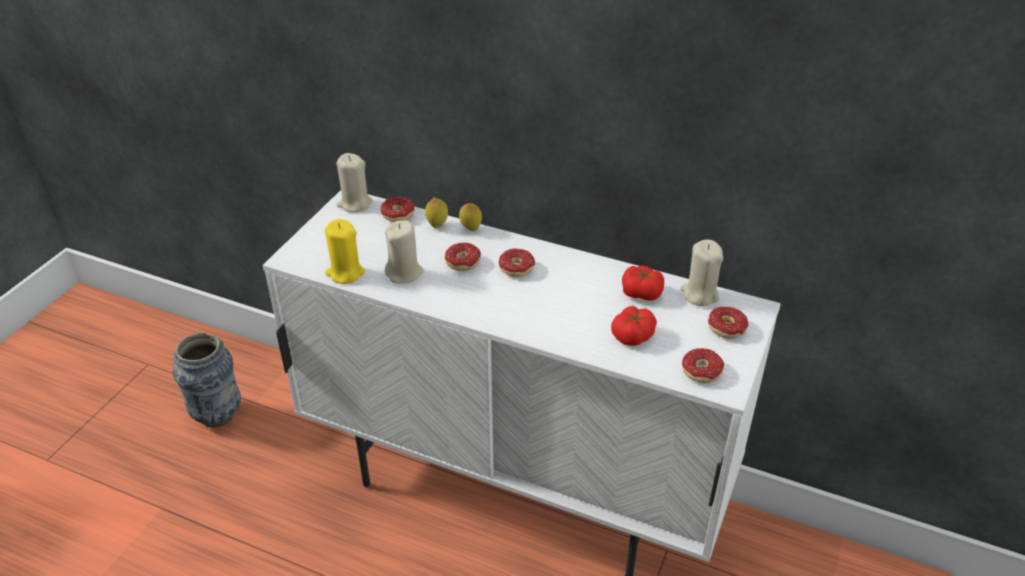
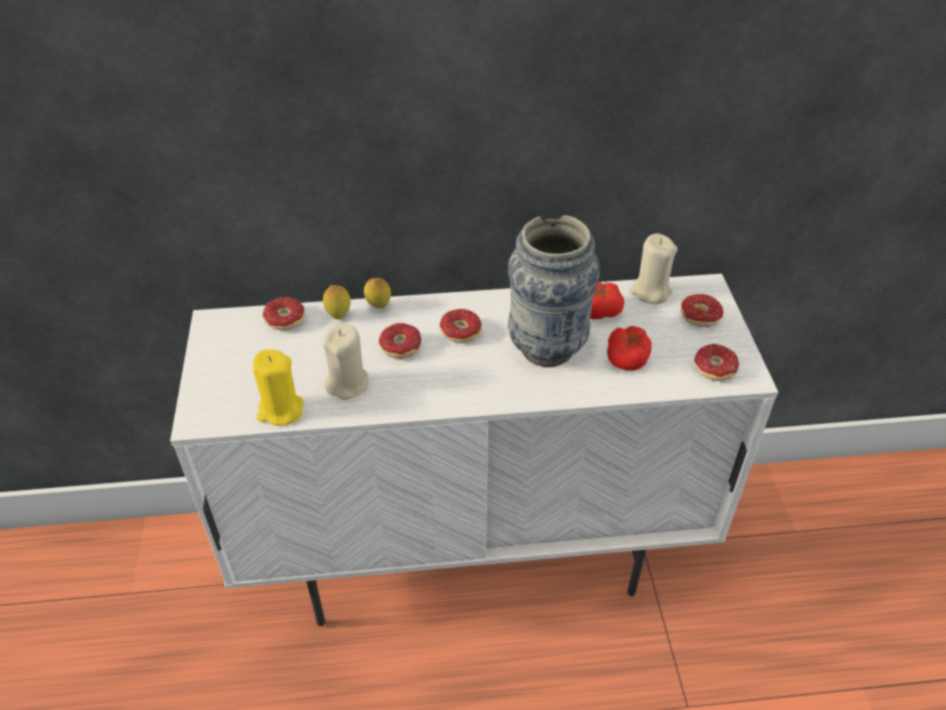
camera: 30 degrees left, 5 degrees up
vase [173,332,241,427] -> vase moved to [508,215,600,367]
beige candle [336,153,373,213] -> none

